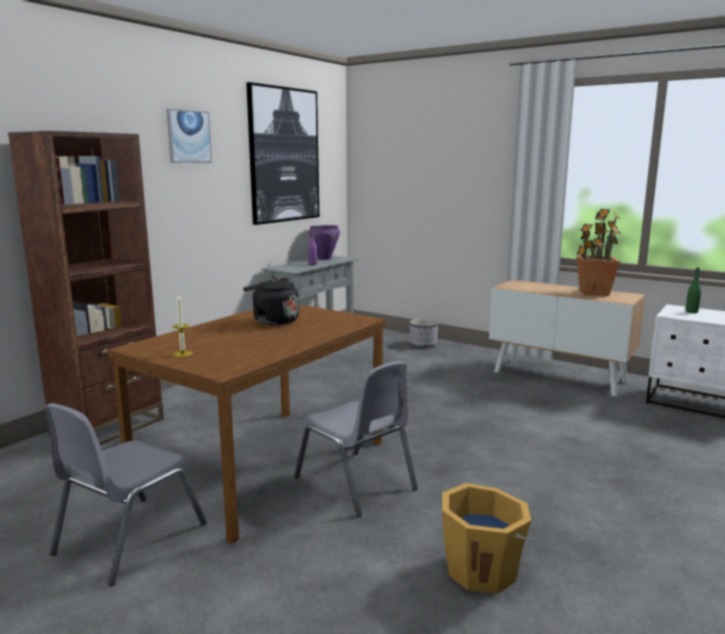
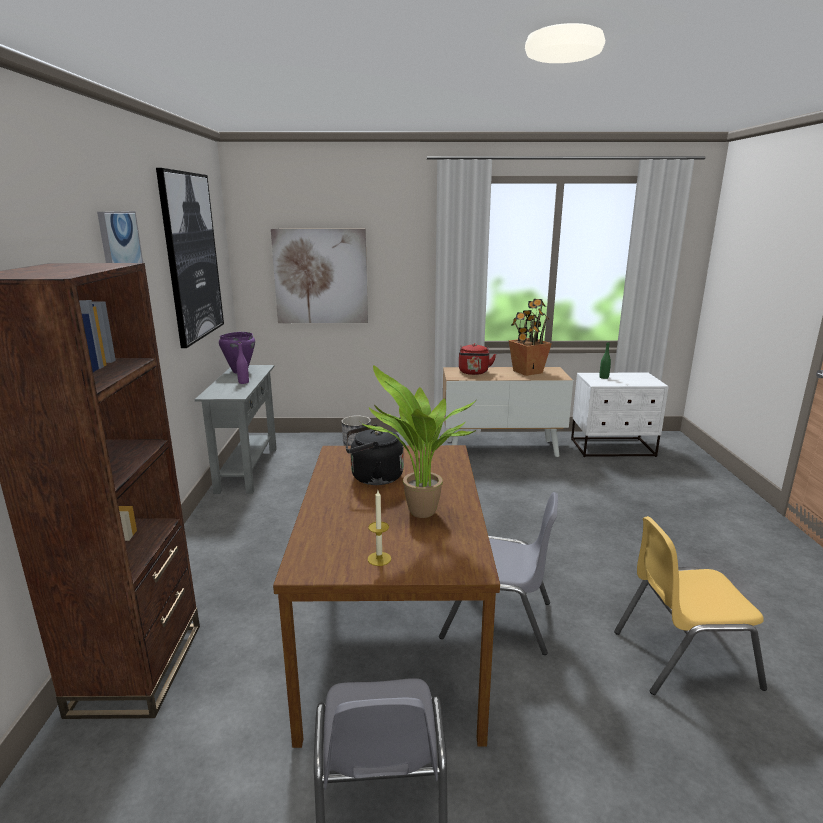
camera: 35 degrees left, 5 degrees up
orange bucket [442,483,534,594] -> yellow chair [614,516,767,695]
none -> picture [271,229,368,323]
none -> potted plant [361,365,477,518]
none -> red kettle [459,343,496,375]

